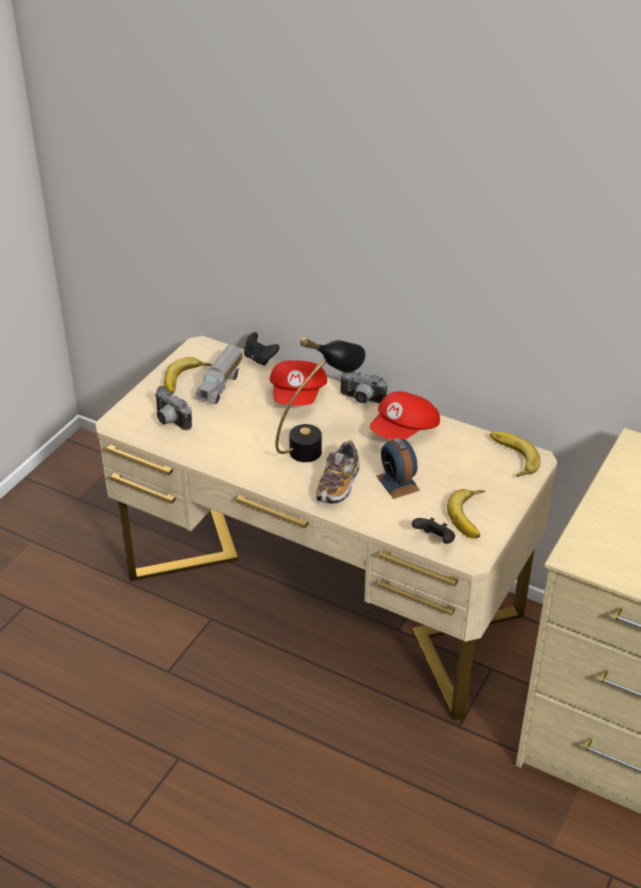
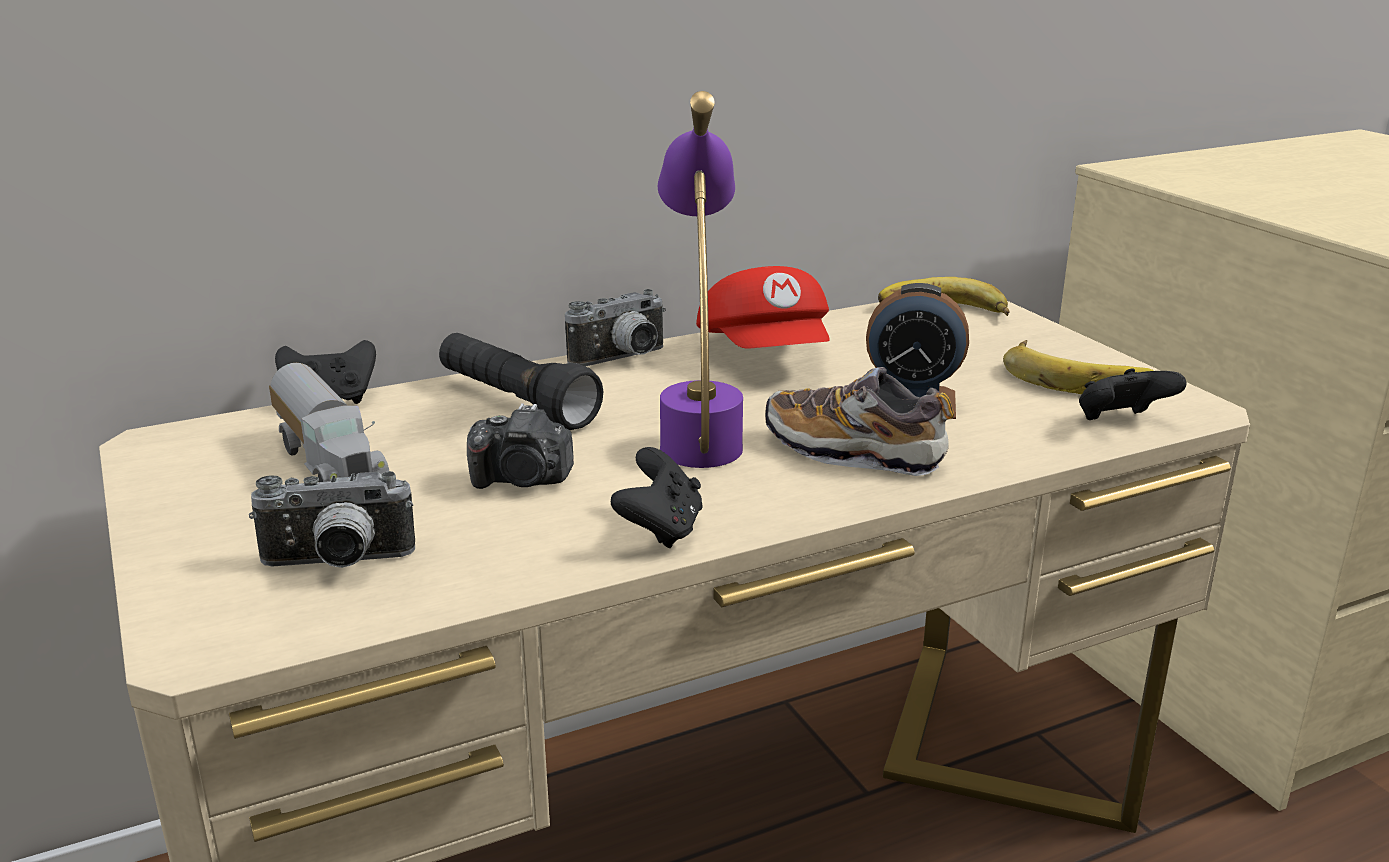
camera: 55 degrees left, 15 degrees down
banana [164,357,212,394] -> none
red cap [270,360,327,406] -> black flashlight [439,333,603,430]
black table lamp [276,338,366,462] -> purple table lamp [658,91,743,468]
shoe [316,440,359,504] -> shoe turned 150 degrees clockwise [765,367,954,476]
none -> camera [467,403,574,489]
none -> black game controller [611,447,702,548]

